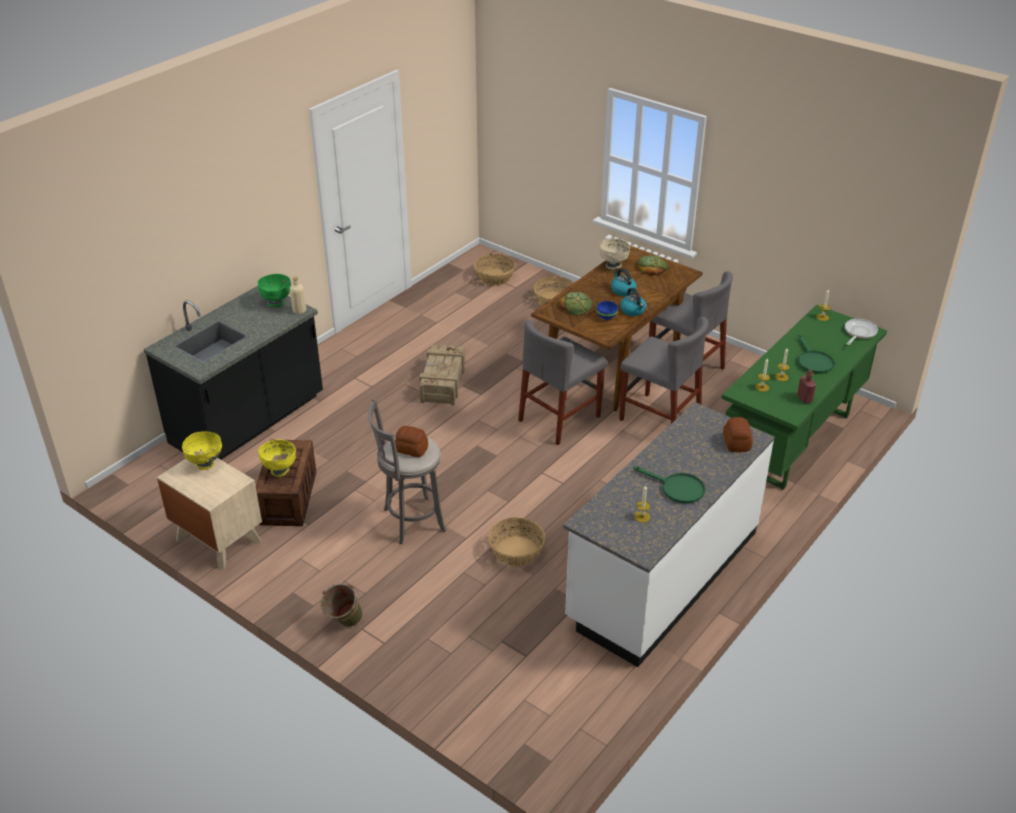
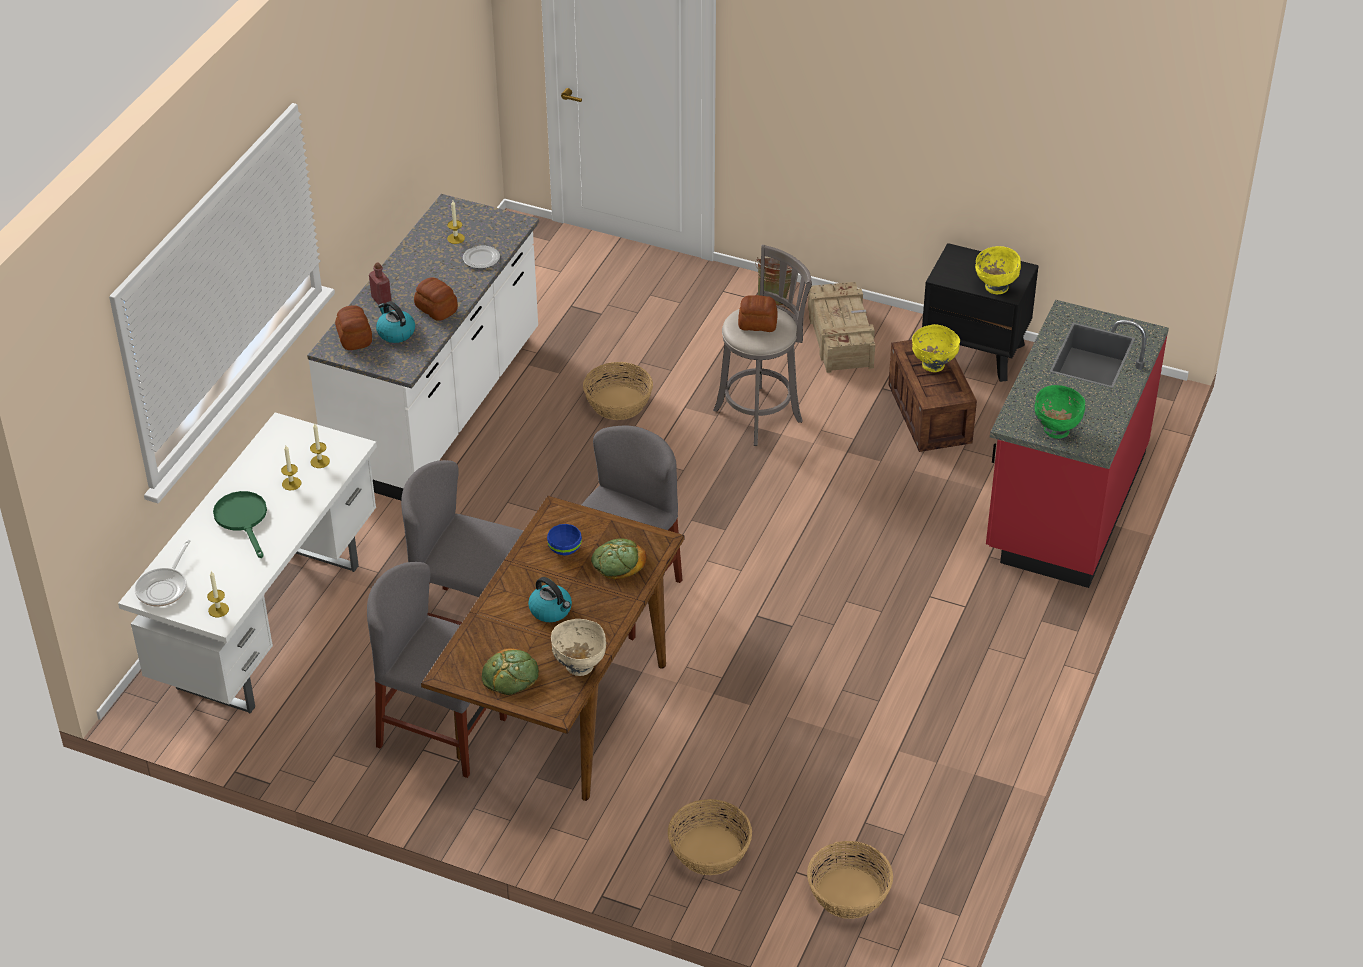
camera: 165 degrees right, 5 degrees up
black counter [144,286,323,460] -> red counter [986,300,1169,588]
beige nightstand [157,458,262,570] -> black nightstand [922,243,1039,382]
beige bottle [290,277,306,314] -> none
crate [419,344,465,405] -> crate moved to [808,282,875,373]
kettle [620,288,646,316] -> kettle moved to [376,301,415,343]
green frying pan [633,466,705,504] -> none
green desk [721,305,887,489] -> white desk [118,412,377,714]
red bottle [797,370,816,403] -> red bottle moved to [369,262,391,305]
none -> bread [414,277,458,321]
none -> plate [463,245,500,269]

